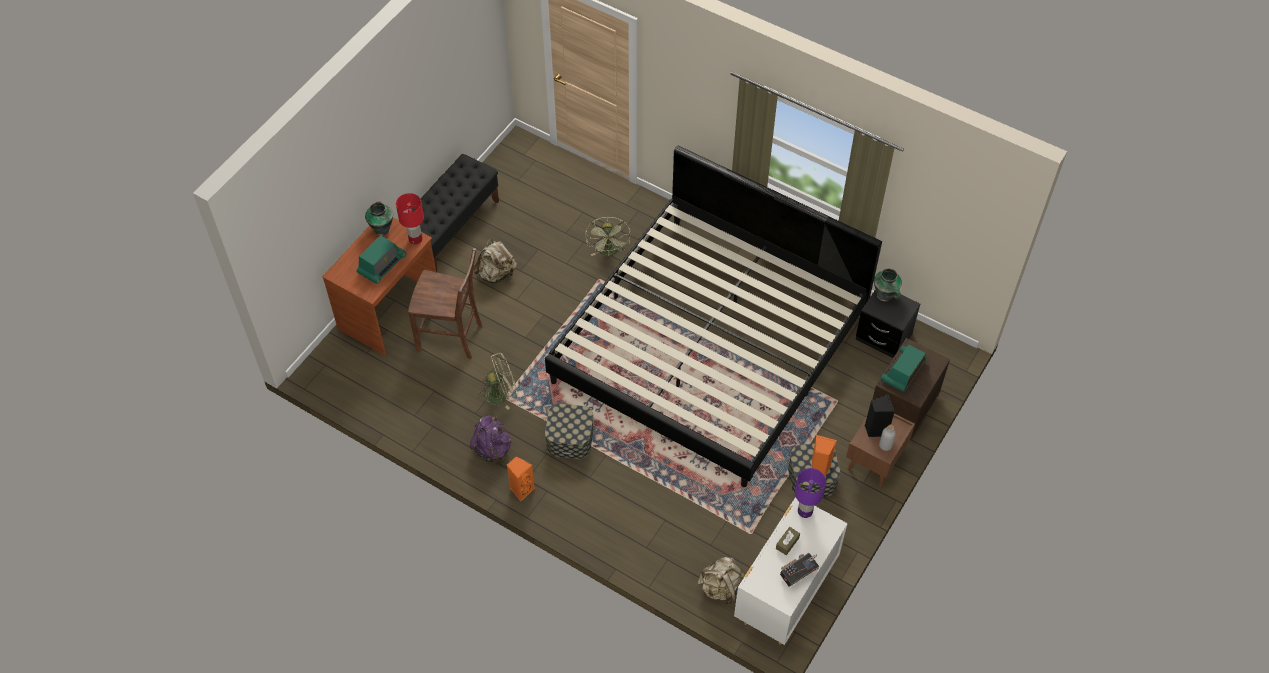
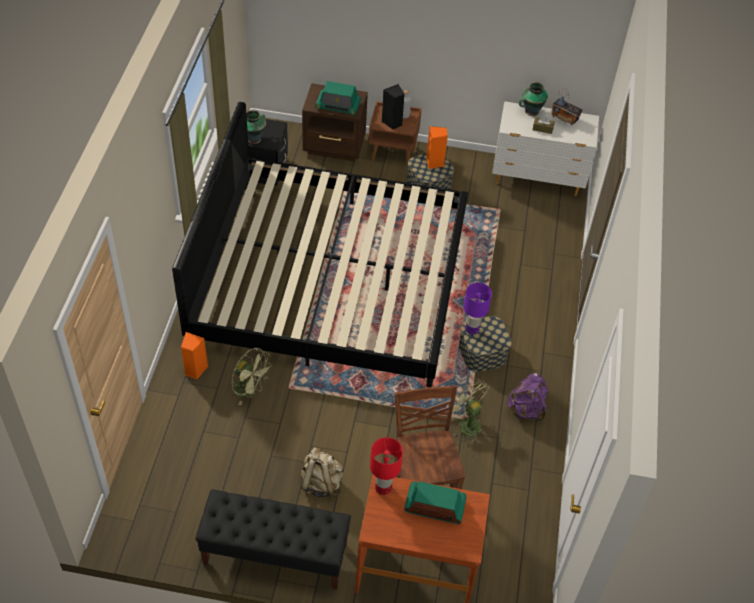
camera: 115 degrees left, 5 degrees down
vase [365,201,393,236] -> vase moved to [519,82,548,116]
orange speaker [507,456,535,501] -> orange speaker moved to [181,332,208,379]
green fan [585,217,631,256] -> green fan turned 60 degrees clockwise [231,347,272,405]
beige backpack [698,557,745,604] -> none
purple table lamp [795,468,826,518] -> purple table lamp moved to [464,283,492,335]

